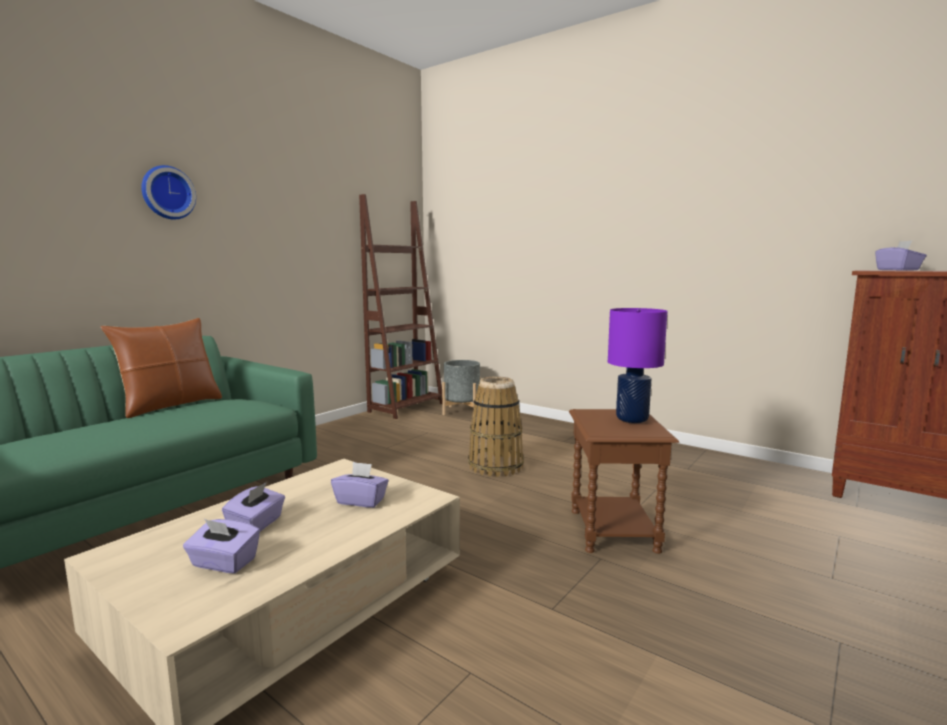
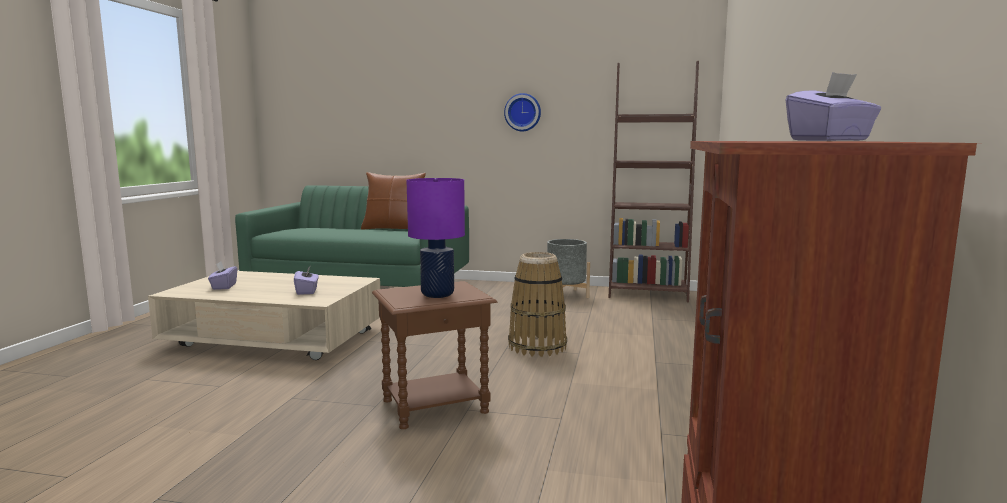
camera: 65 degrees right, 0 degrees up
wall clock [141,165,196,220] -> wall clock moved to [504,93,541,131]
purple tissue box [222,482,285,531] -> none
grey planter [442,360,481,416] -> grey planter moved to [547,239,590,298]

